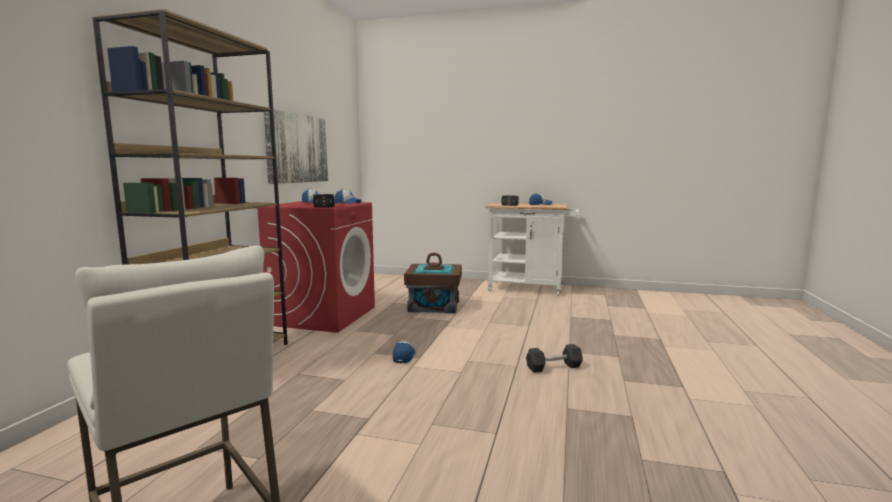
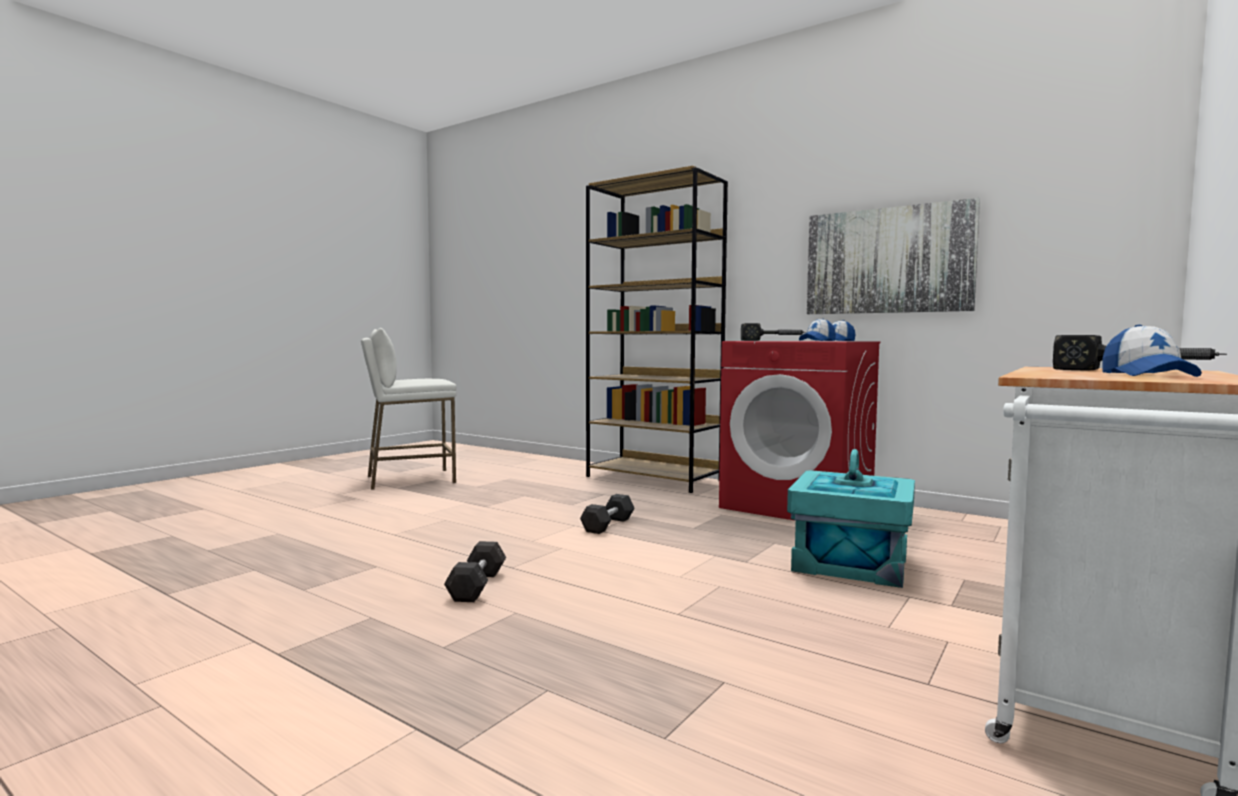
camera: 110 degrees right, 5 degrees down
cap [393,341,416,363] -> grey dumbbell [580,494,635,534]
brown storage box [404,253,462,314] -> turquoise storage box [787,449,915,588]

